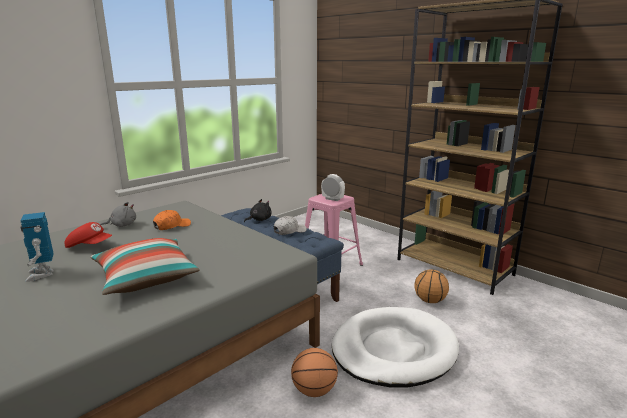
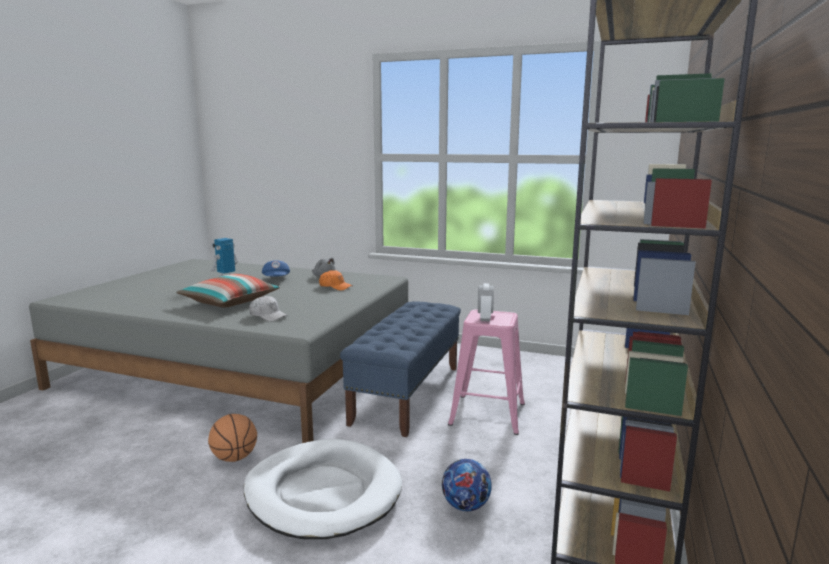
camera: 65 degrees right, 5 degrees down
red cap [65,222,112,248] -> blue cap [262,261,290,276]
black plush toy [244,199,271,222] -> none
white cap [274,216,307,235] -> white cap moved to [249,296,288,322]
basketball [414,269,449,303] -> football [442,459,492,511]

